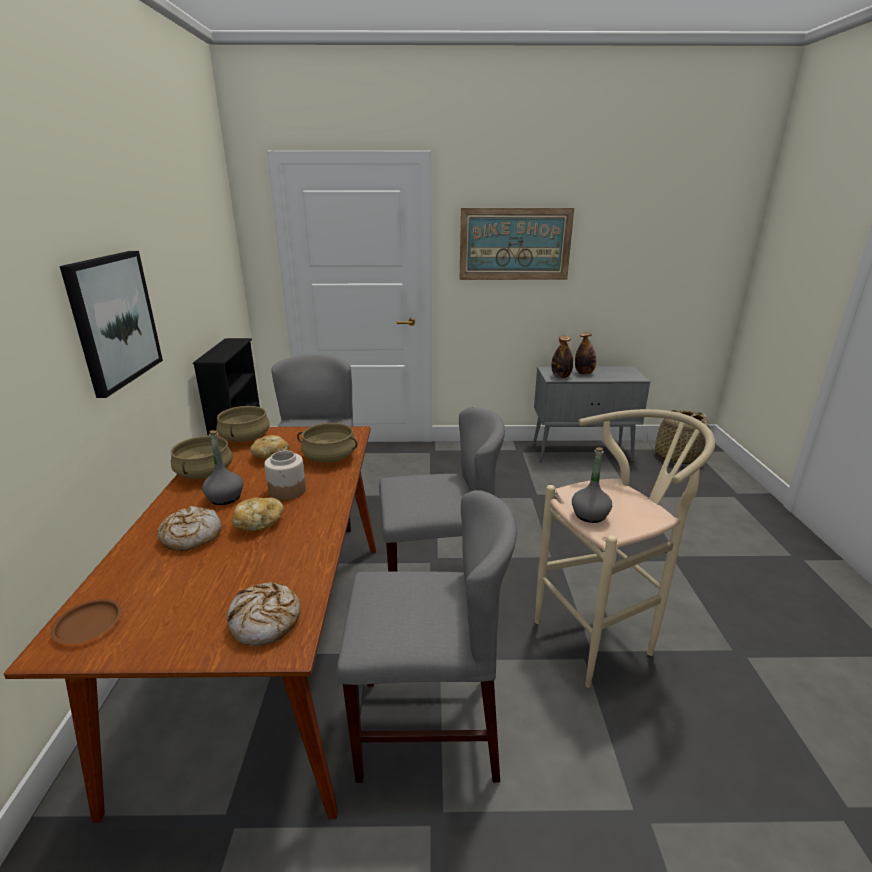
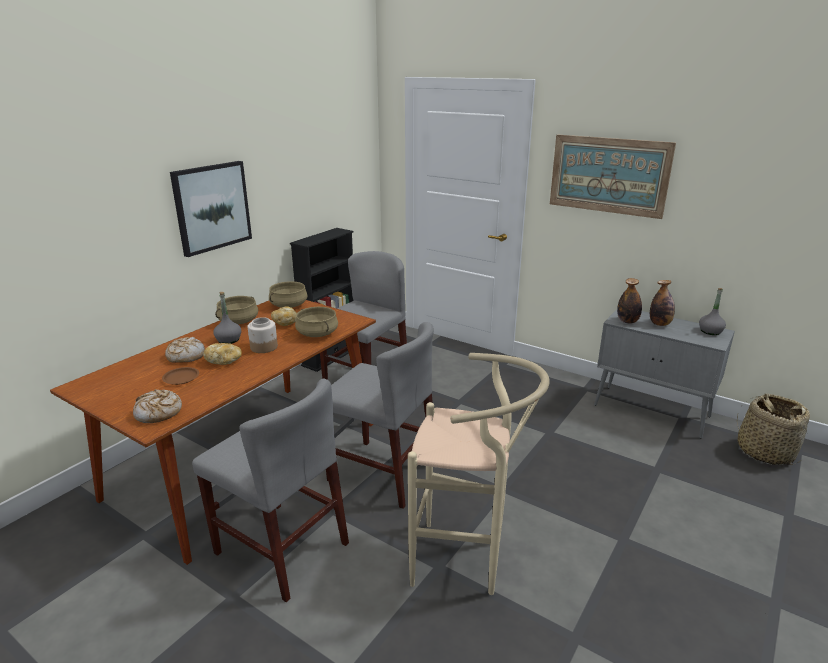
camera: 35 degrees right, 0 degrees up
brown plate [50,599,122,644] -> brown plate moved to [162,367,199,385]
grey bottle [572,447,612,523] -> grey bottle moved to [699,288,726,335]

